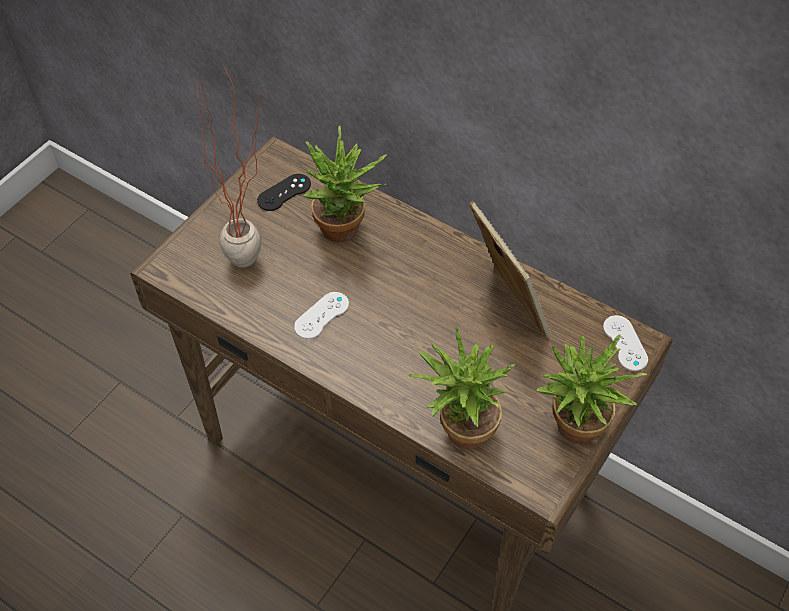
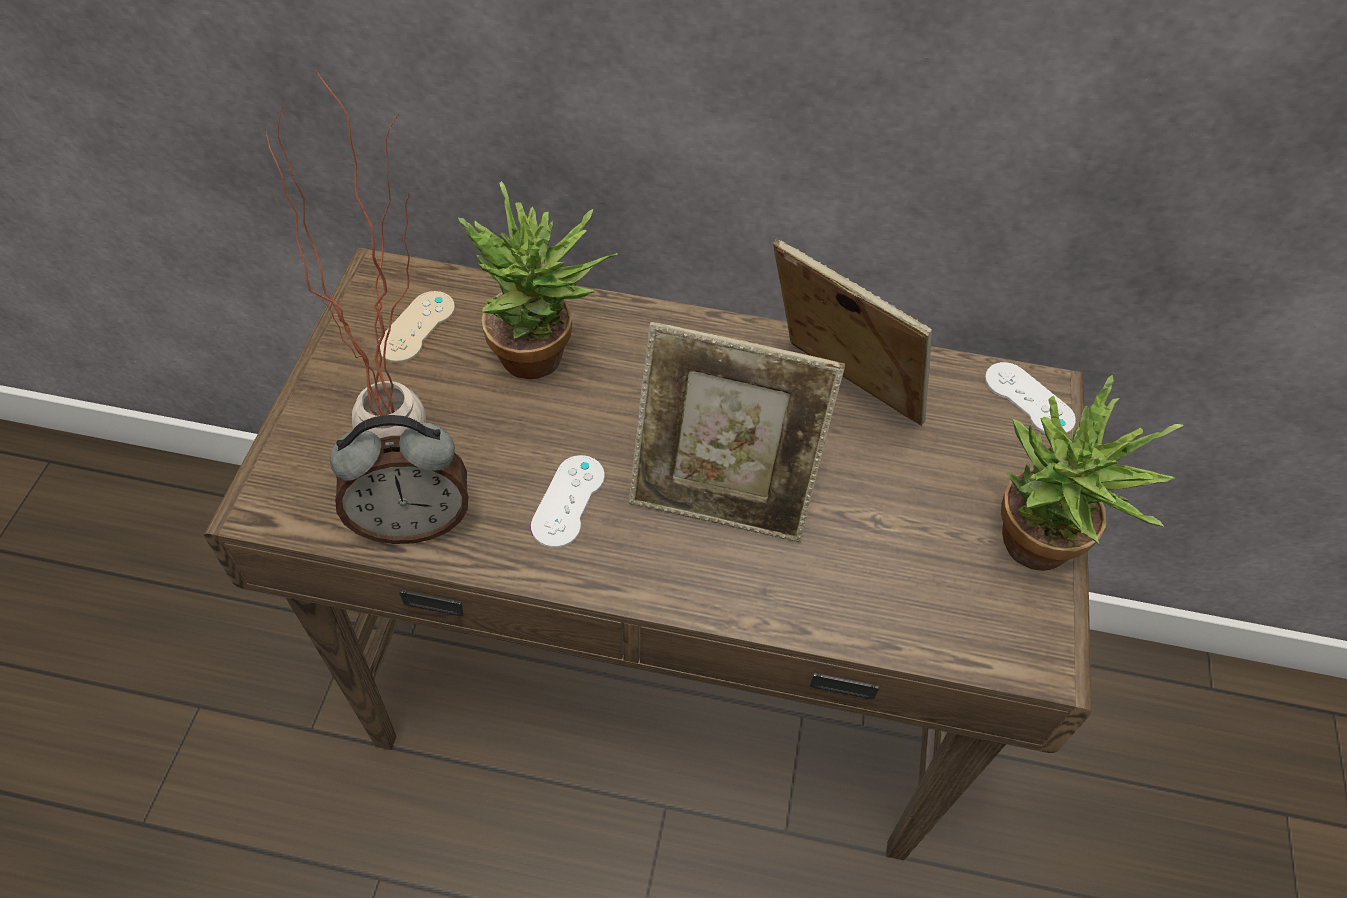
camera: 25 degrees left, 0 degrees up
black game controller [257,174,311,211] -> beige game controller [379,291,455,363]
potted plant [409,327,516,449] -> none
none -> alarm clock [330,415,468,544]
none -> picture frame [628,322,845,543]

